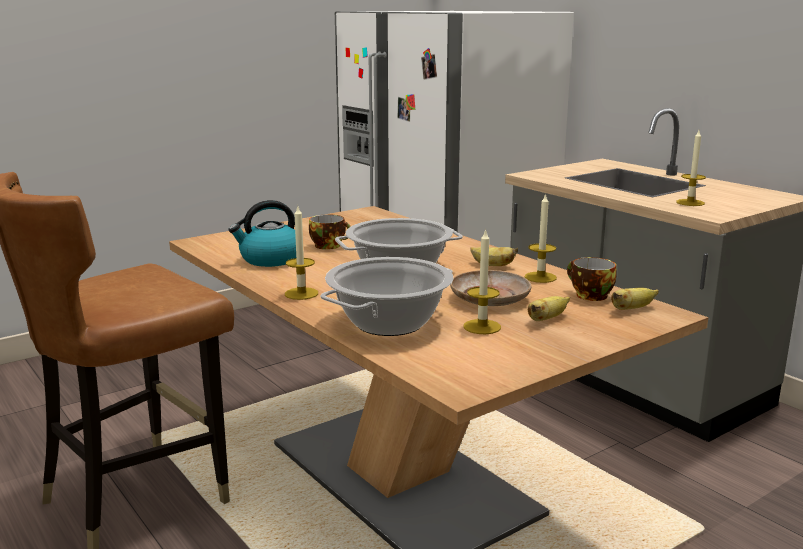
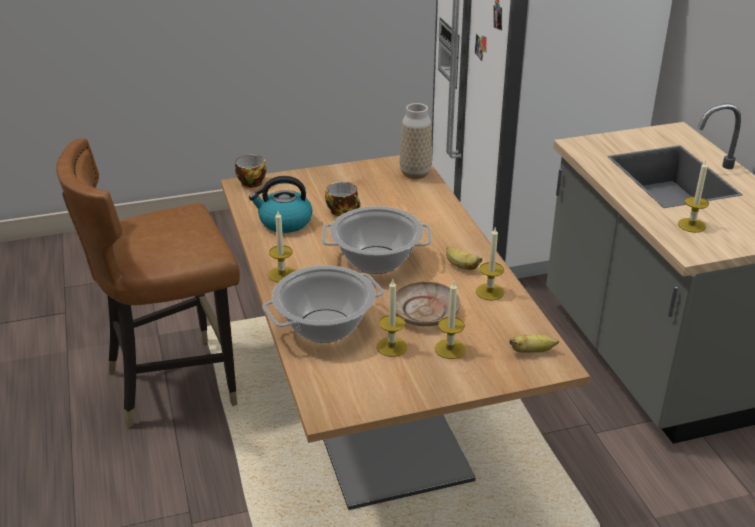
camera: 20 degrees right, 15 degrees up
banana [528,296,570,321] -> candle [435,282,466,359]
cup [567,257,617,301] -> cup moved to [235,155,266,188]
none -> vase [399,103,432,179]

